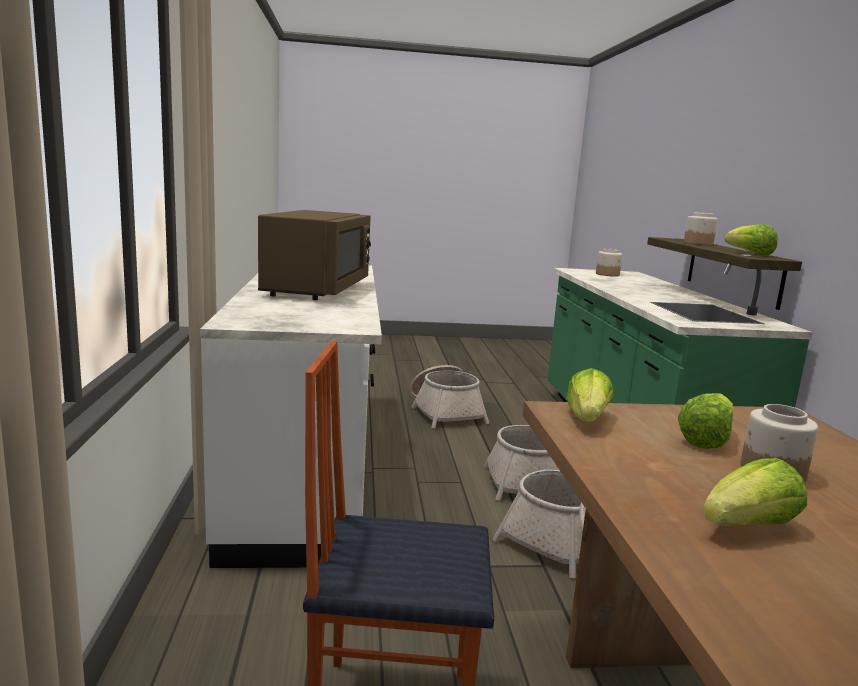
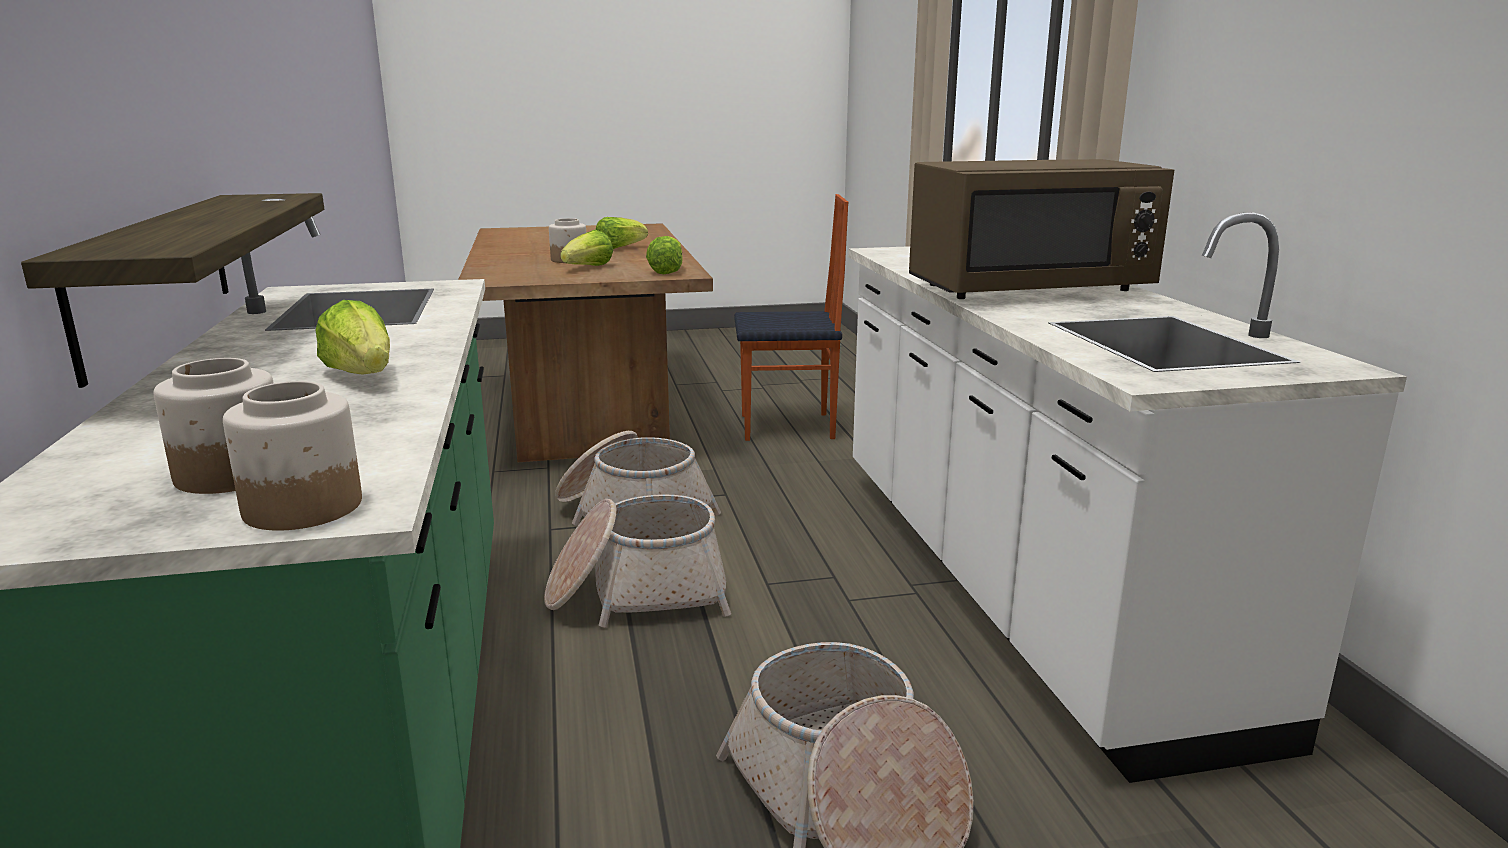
camera: 175 degrees right, 5 degrees up
brown microwave [258,210,371,300] -> brown microwave turned 105 degrees counterclockwise [909,159,1174,299]
jar [684,212,718,245] -> jar moved to [223,381,362,531]
lettuce [724,225,778,256] -> lettuce moved to [316,300,390,374]

